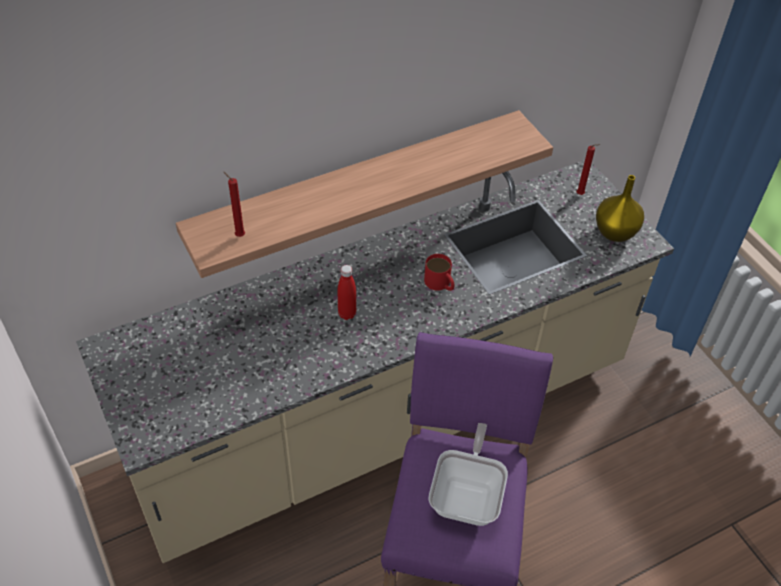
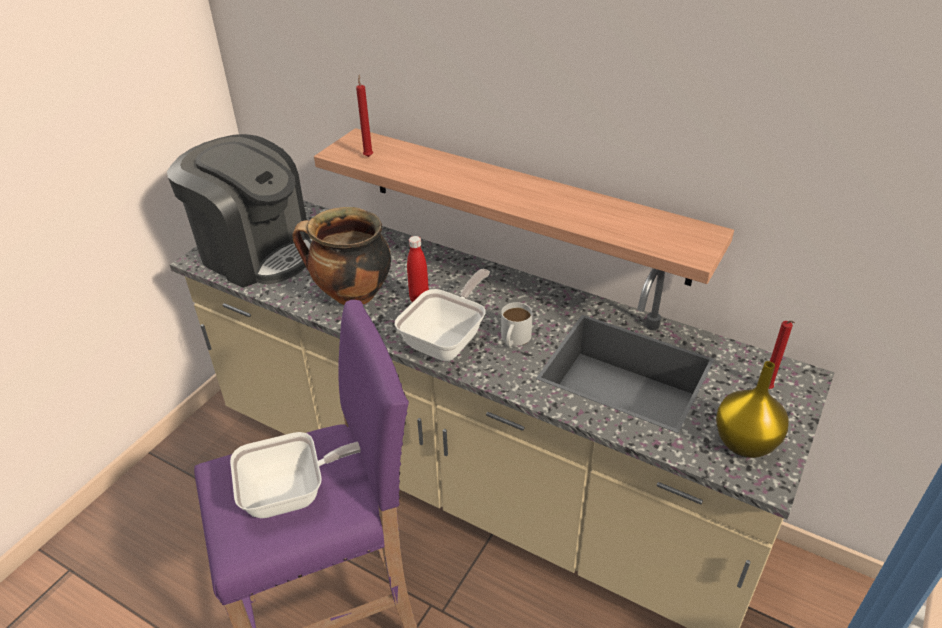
camera: 60 degrees right, 10 degrees down
red mug [424,254,455,291] -> white mug [501,302,532,347]
none -> coffee machine [167,134,312,288]
none -> cooking pot [292,207,391,305]
none -> frying pan [395,269,490,361]

